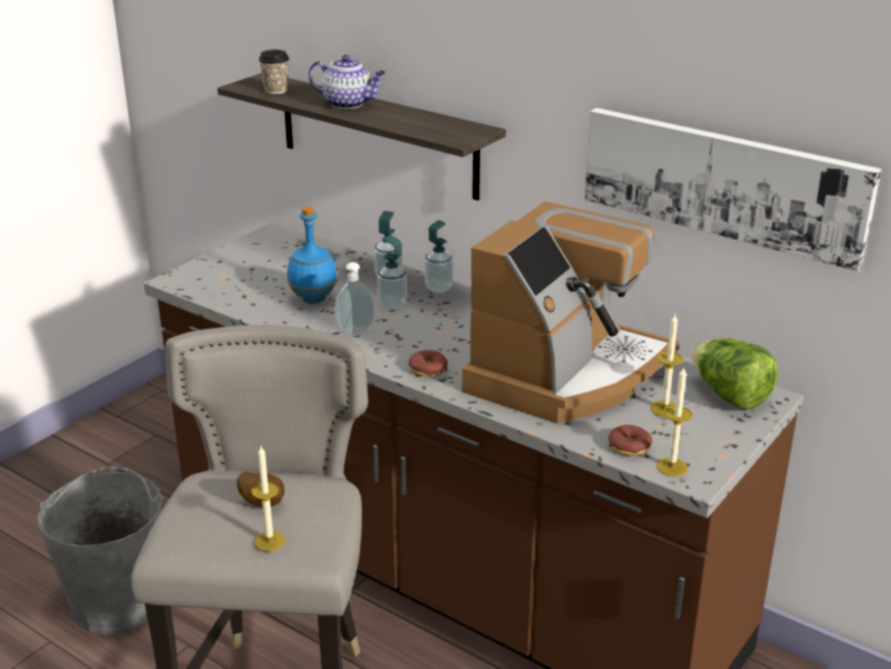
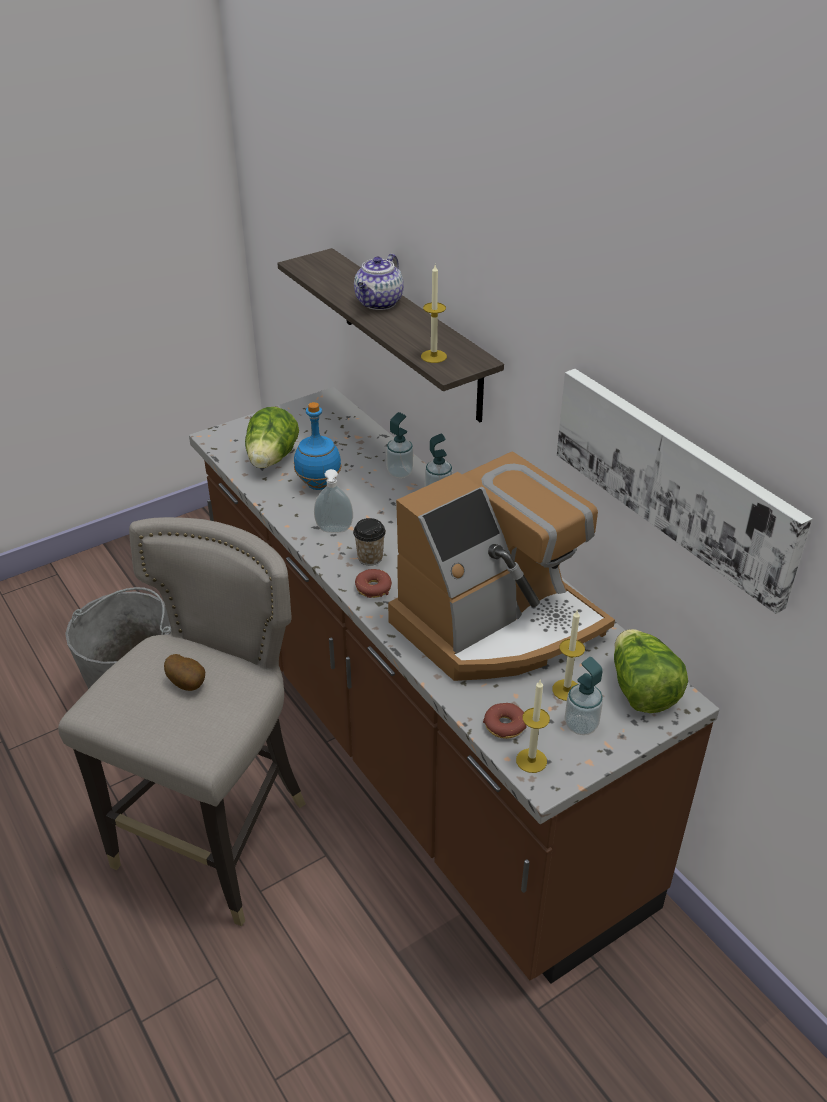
camera: 20 degrees right, 10 degrees up
candle [251,446,285,551] -> candle moved to [421,265,447,363]
cup [259,50,289,94] -> cup moved to [353,518,386,566]
teapot [308,55,385,109] -> teapot turned 75 degrees clockwise [354,254,404,310]
soap dispenser [377,235,407,309] -> soap dispenser moved to [565,657,603,735]
none -> lettuce [245,407,299,468]

